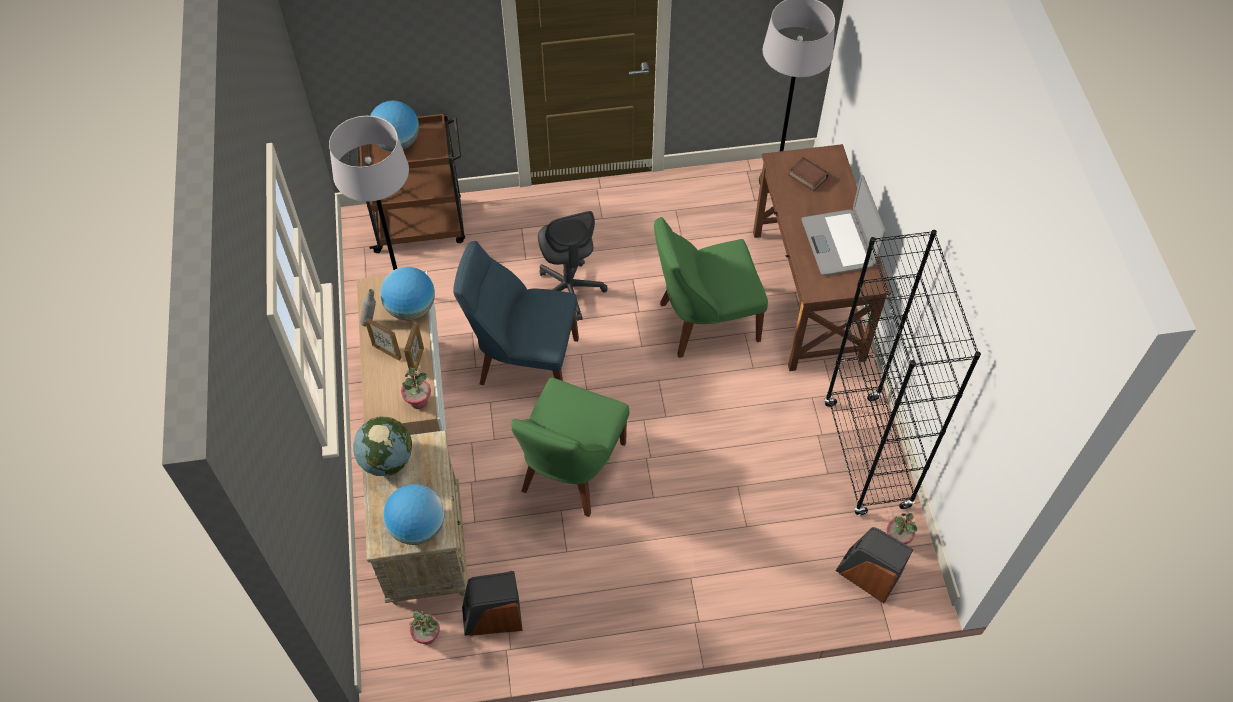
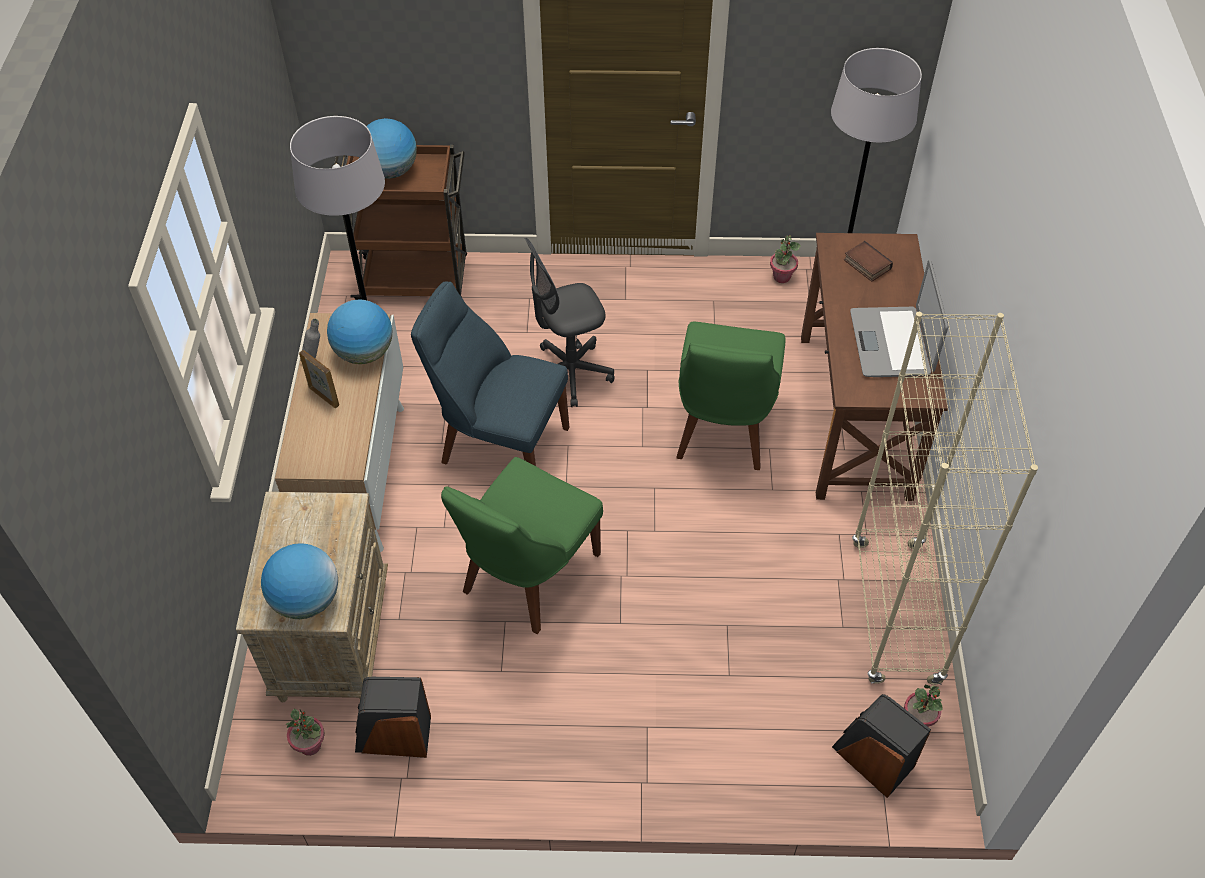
camera: 10 degrees right, 5 degrees down
globe [353,417,412,476] -> none
potted plant [401,367,431,409] -> potted plant moved to [770,235,801,283]
picture frame [404,322,424,372] -> none
grey office chair [538,211,607,321] -> grey office chair turned 75 degrees clockwise [525,238,615,407]
green chair [654,217,768,358] -> green chair turned 75 degrees counterclockwise [677,322,786,470]
black bookcase [824,230,981,516] -> beige bookcase [852,312,1038,685]

